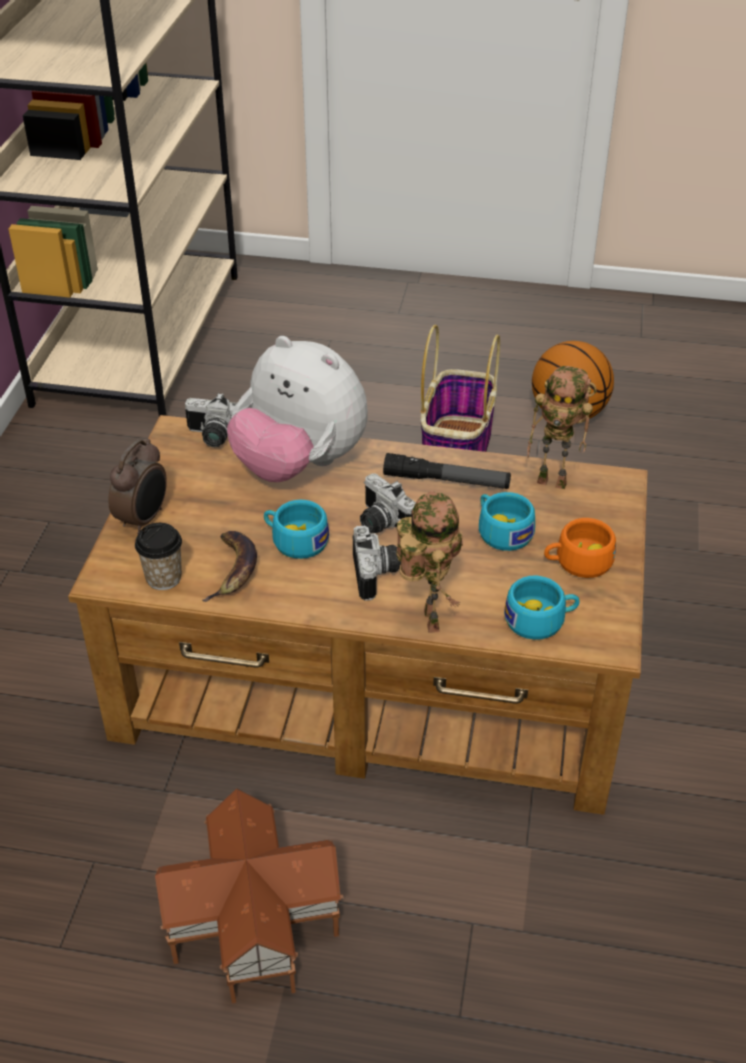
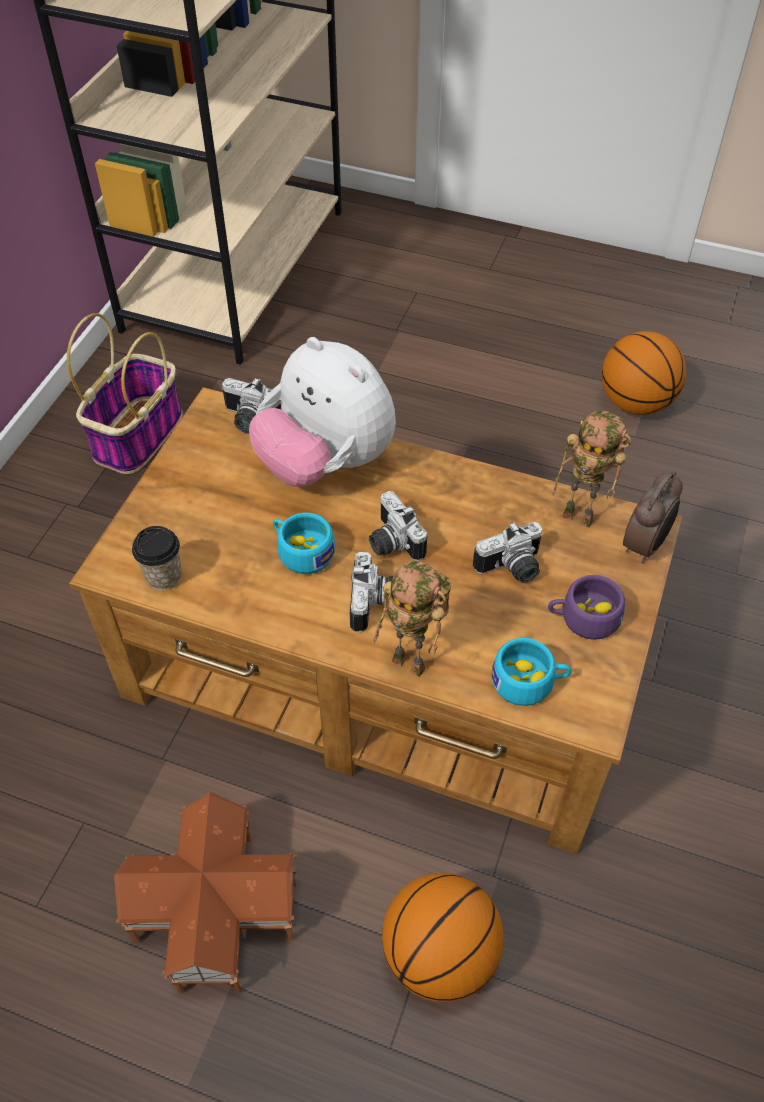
camera: 10 degrees right, 10 degrees up
alarm clock [108,439,167,534] -> alarm clock moved to [623,471,683,563]
banana [202,531,257,602] -> none
flashlight [383,453,511,489] -> none
toy robot [396,491,463,633] -> toy robot turned 120 degrees clockwise [373,561,451,677]
basket [421,325,500,452] -> basket moved to [67,313,183,474]
turquoise cup [479,492,535,551] -> camera [473,522,543,583]
orange cup [544,518,616,578] -> purple cup [548,575,625,640]
none -> basketball [382,873,504,1002]

